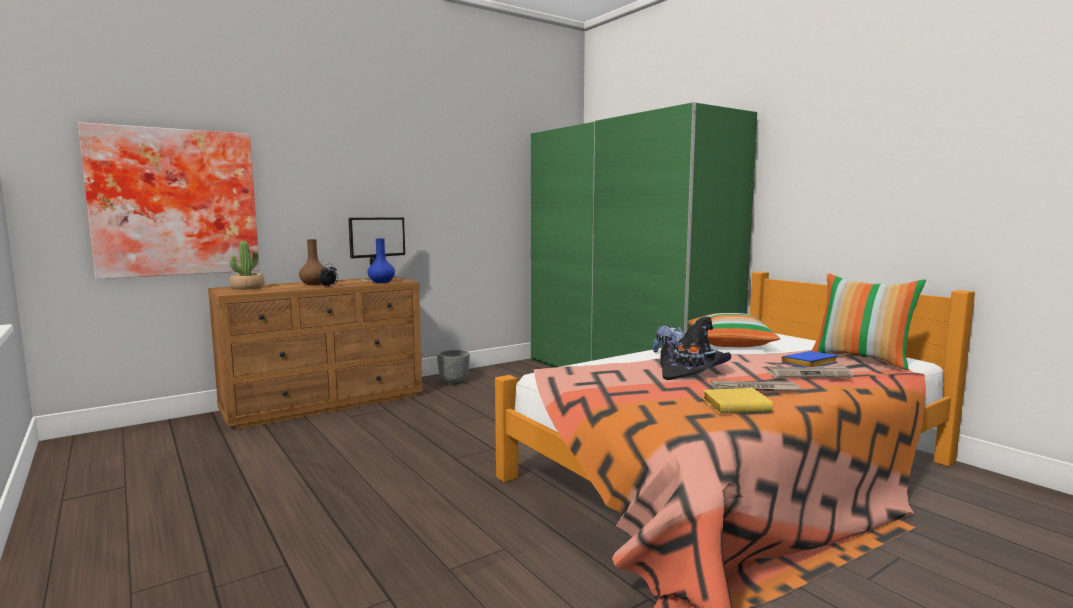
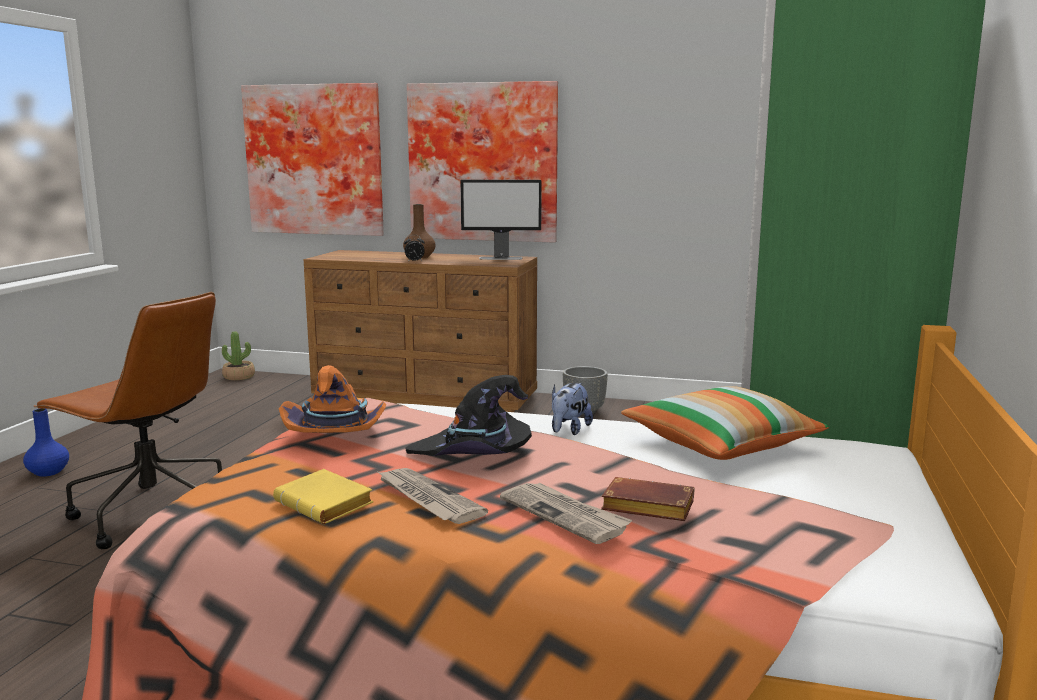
camera: 50 degrees right, 5 degrees up
potted plant [230,241,265,290] -> potted plant moved to [222,331,255,380]
blue vase [367,238,395,283] -> blue vase moved to [23,409,69,477]
blue book [781,351,838,368] -> brown book [601,477,694,521]
pillow [812,273,926,370] -> none
none -> brown office chair [34,292,222,549]
none -> orange hat [279,365,386,433]
none -> picture [407,81,558,243]

